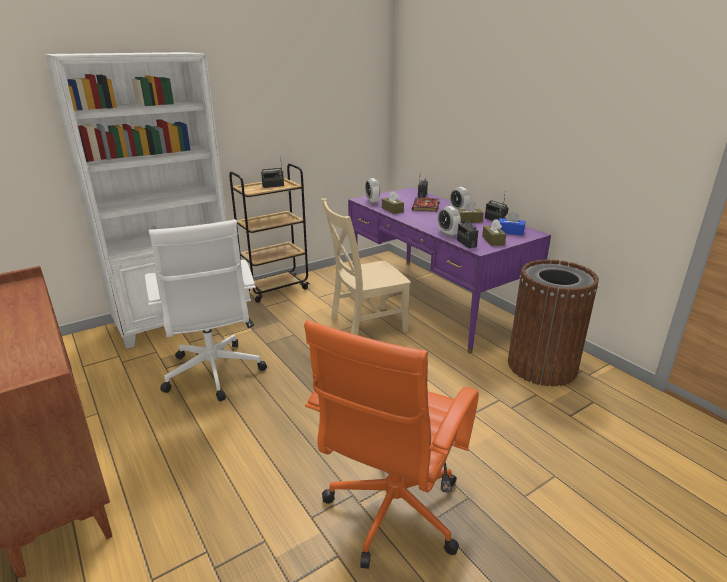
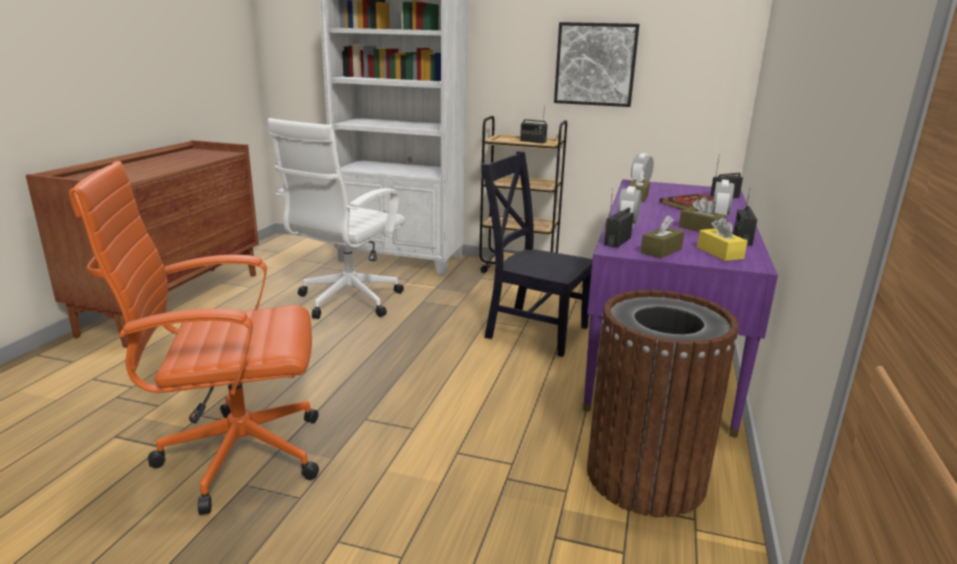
camera: 50 degrees right, 5 degrees down
beige chair [321,198,411,335] -> black chair [481,151,592,357]
blue tissue box [499,211,525,236] -> yellow tissue box [697,217,747,261]
none -> picture [554,22,640,107]

